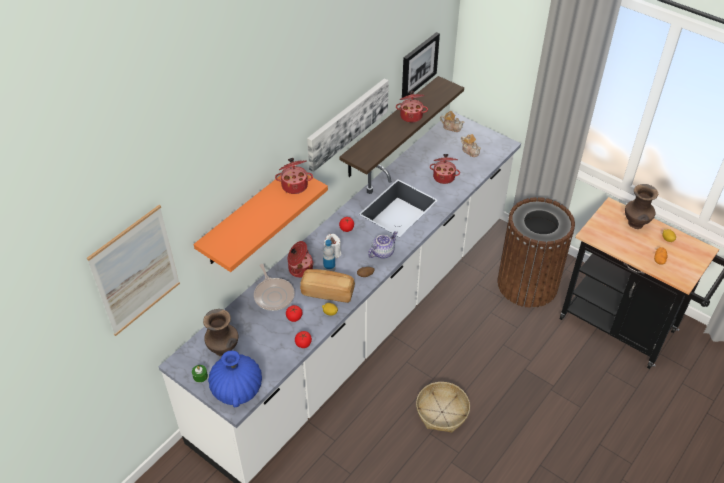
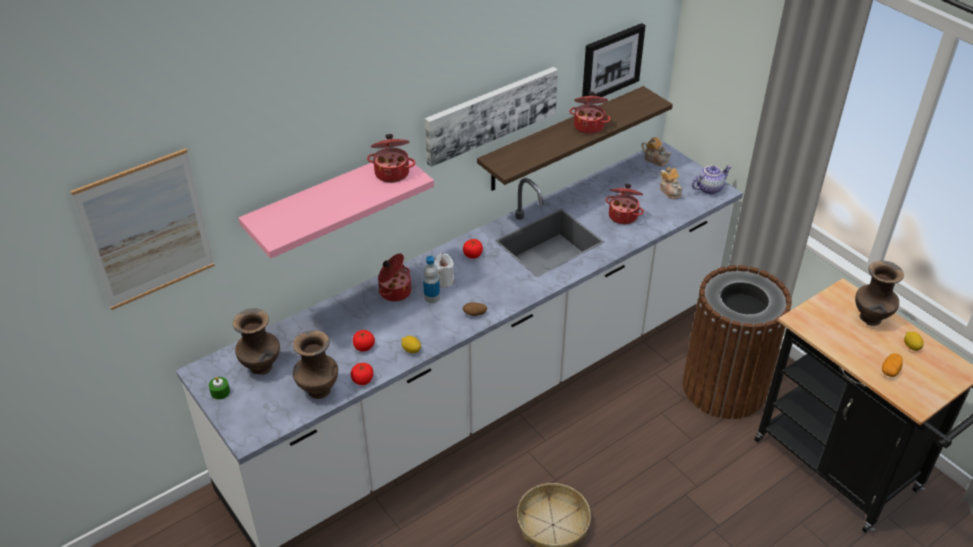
camera: 15 degrees right, 5 degrees down
orange shelf [194,174,328,272] -> pink shelf [239,160,434,259]
blue vase [208,351,262,407] -> none
frying pan [254,264,295,311] -> none
bread [300,269,355,303] -> none
teapot [368,231,398,259] -> teapot moved to [692,165,732,194]
none -> brown vase [292,330,338,399]

